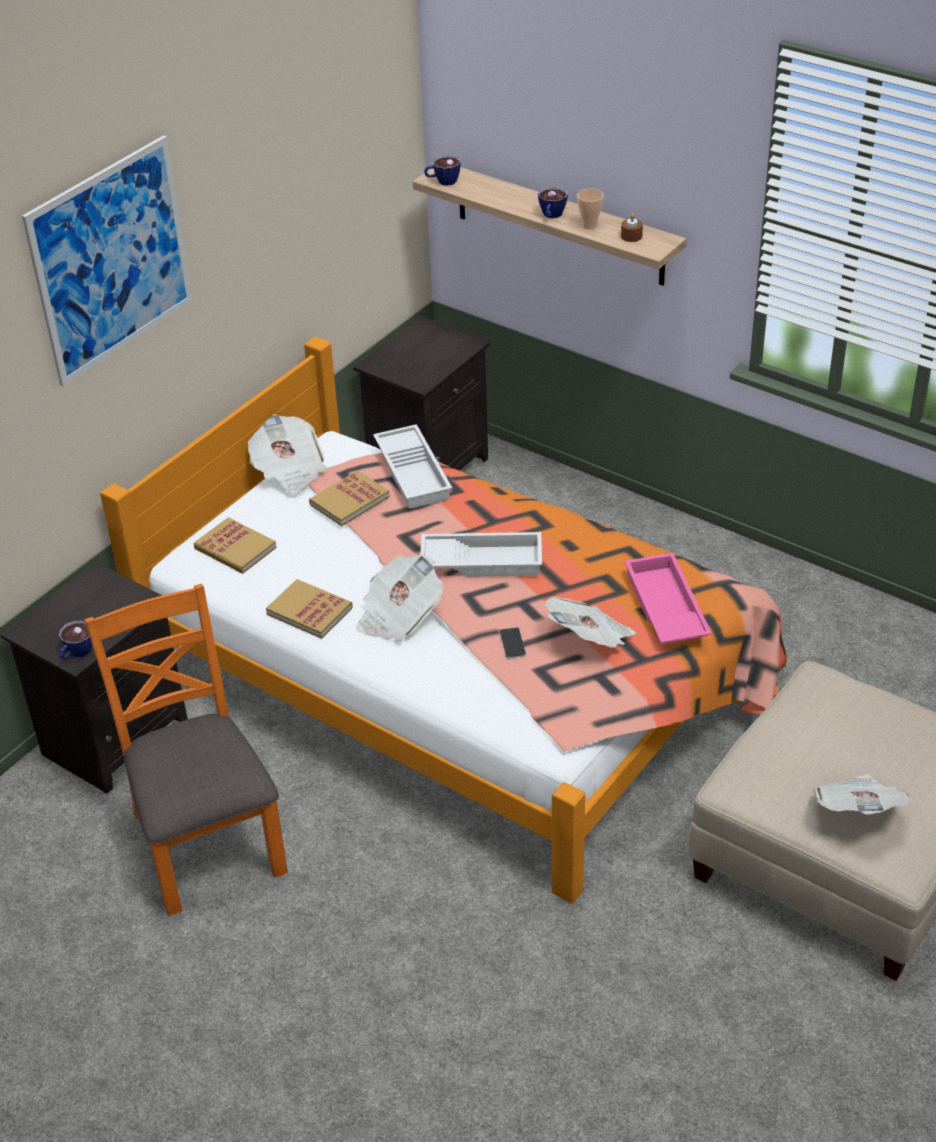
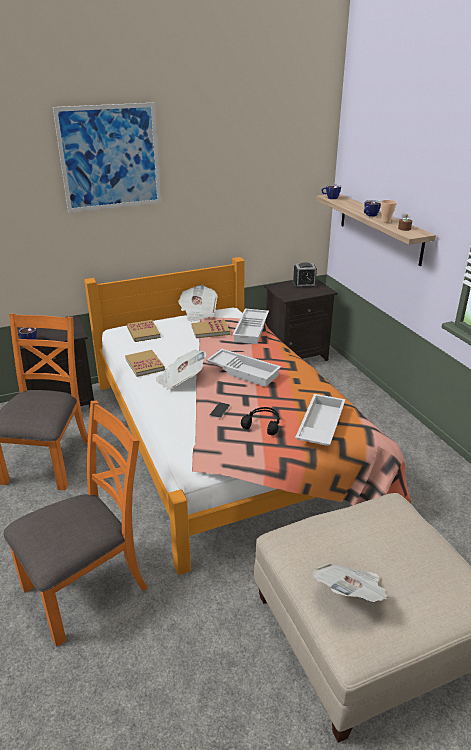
camera: 30 degrees right, 10 degrees down
newspaper [545,597,636,648] -> black headphones [241,407,279,435]
pink tray [625,553,712,644] -> white tray [295,394,346,446]
none -> orange chair [4,401,148,647]
none -> alarm clock [292,262,317,288]

